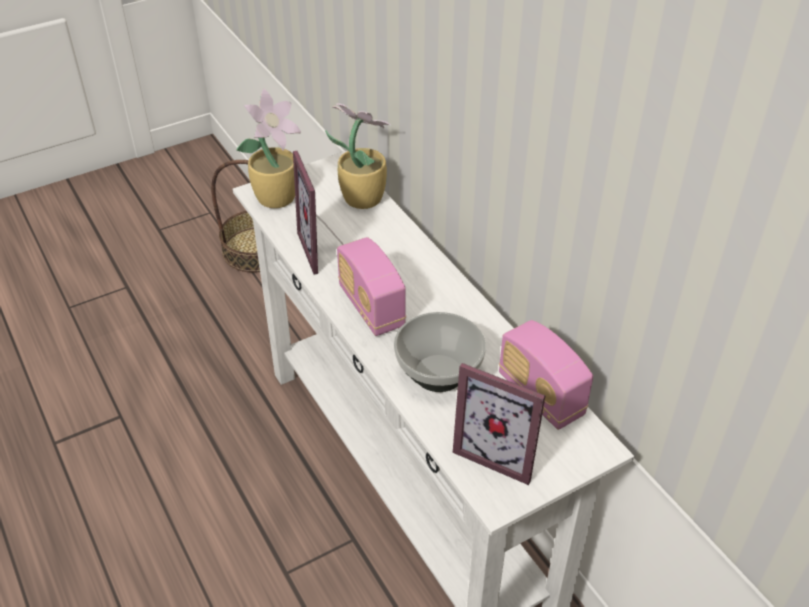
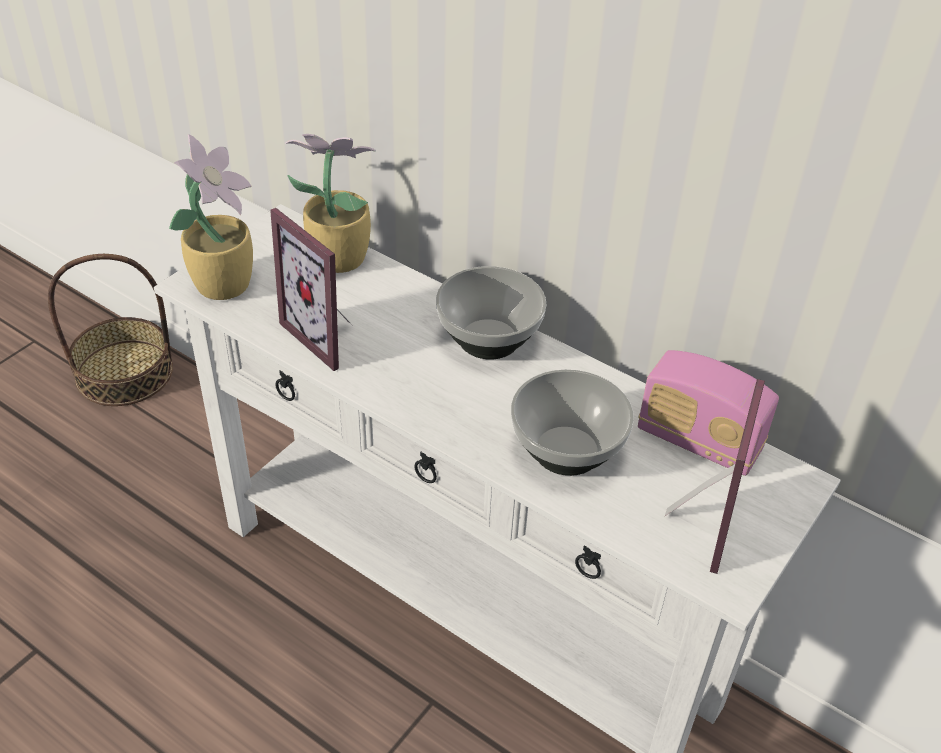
camera: 25 degrees left, 0 degrees up
radio [337,237,406,336] -> none
picture frame [453,363,545,485] -> picture frame turned 75 degrees counterclockwise [665,379,765,574]
none -> bowl [436,266,546,359]

